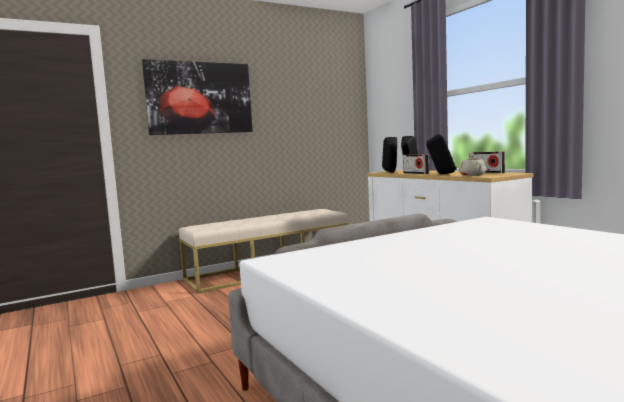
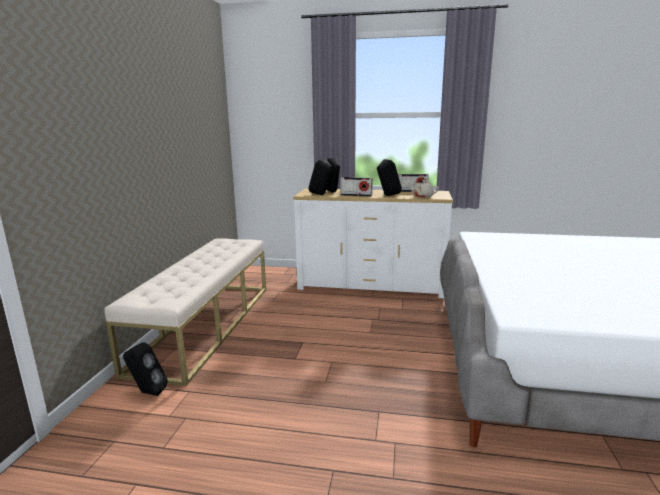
camera: 50 degrees left, 10 degrees up
picture [142,59,253,135] -> none
none -> black speaker [123,342,168,396]

